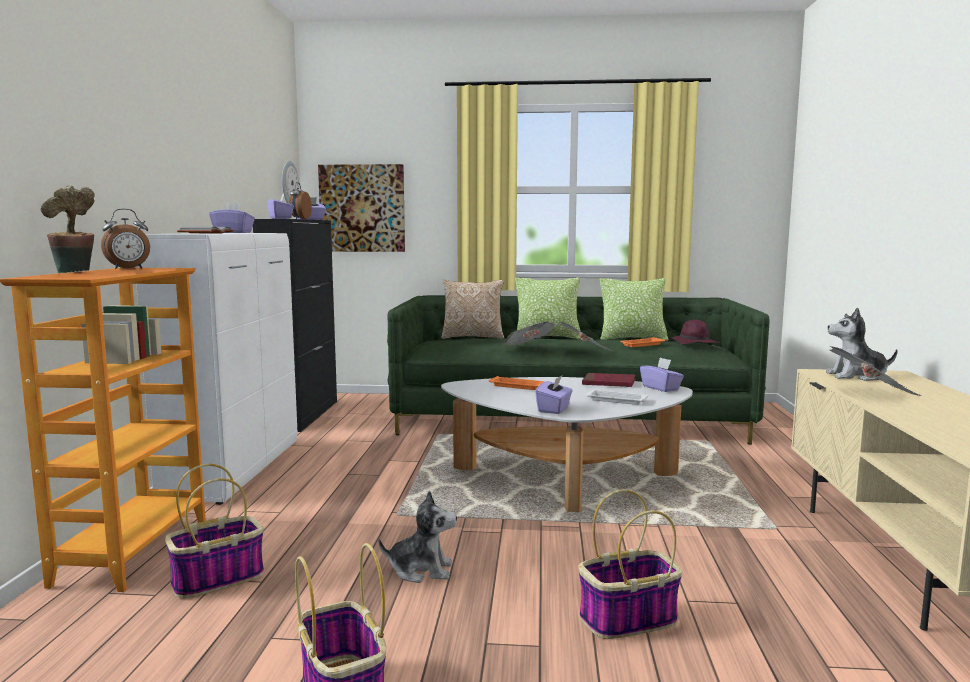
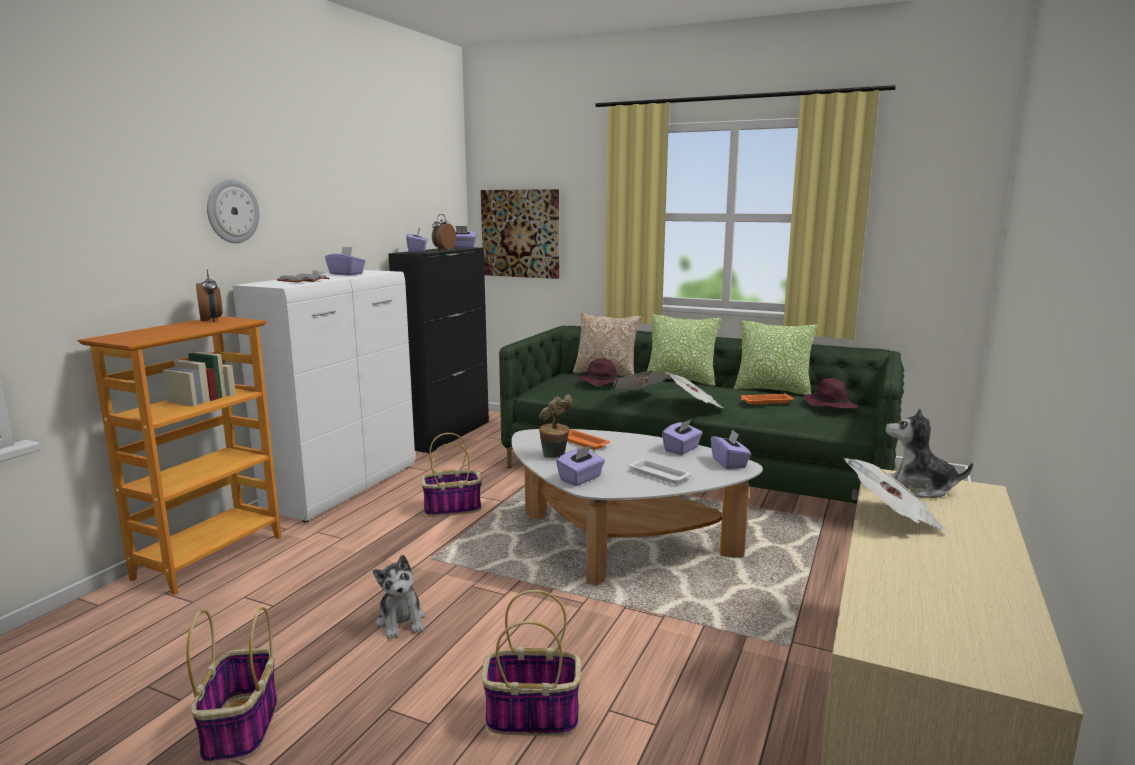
camera: 20 degrees right, 5 degrees up
potted plant [41,185,95,273] -> potted plant moved to [539,395,573,458]
alarm clock [101,209,150,269] -> alarm clock turned 105 degrees counterclockwise [196,269,223,322]
basket [165,464,264,599] -> basket moved to [421,433,482,517]
wall clock [282,161,299,204] -> wall clock moved to [207,179,260,243]
plush toy [378,490,457,583] -> plush toy turned 45 degrees clockwise [373,555,425,639]
red book [582,373,636,387] -> purple tissue box [662,419,703,455]
none -> purple hat [577,358,620,386]

